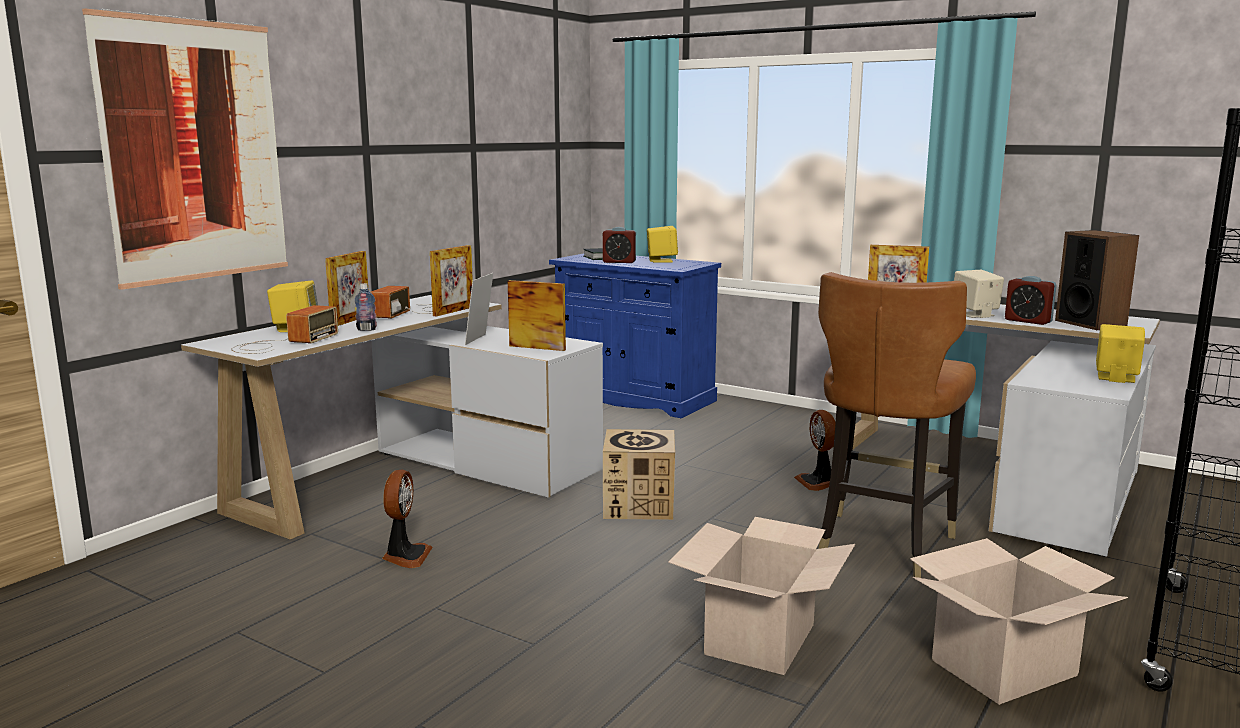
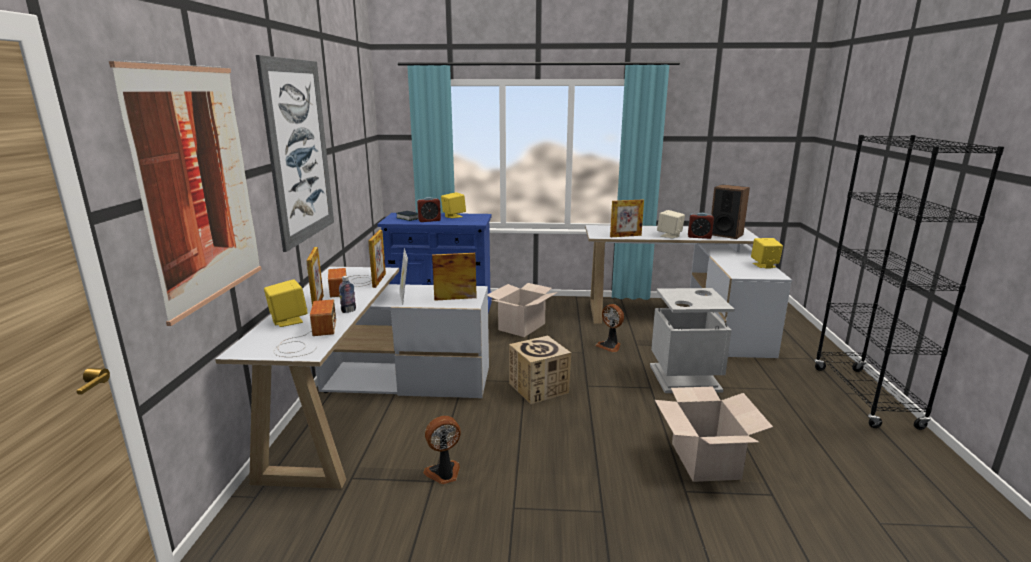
camera: 30 degrees left, 5 degrees up
fan [382,470,433,568] -> fan turned 90 degrees counterclockwise [423,416,461,484]
brown chair [818,272,976,578] -> grey trash can [650,288,734,393]
cardboard box [910,538,1128,705] -> cardboard box moved to [488,283,558,337]
none -> picture [256,55,334,252]

